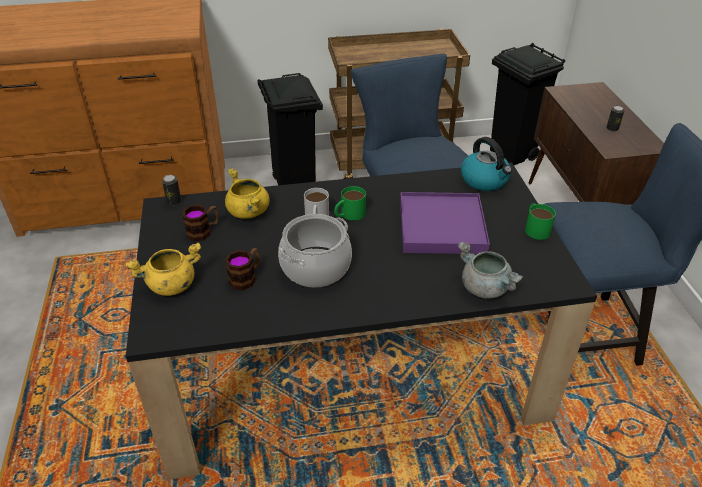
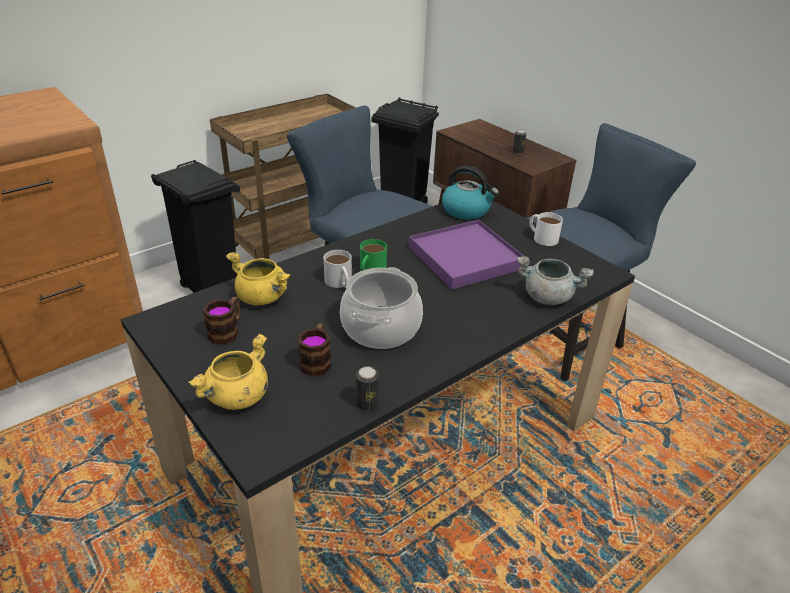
camera: 30 degrees left, 5 degrees down
can [162,175,182,206] -> can moved to [356,366,378,410]
green mug [525,203,556,240] -> white mug [530,212,563,246]

